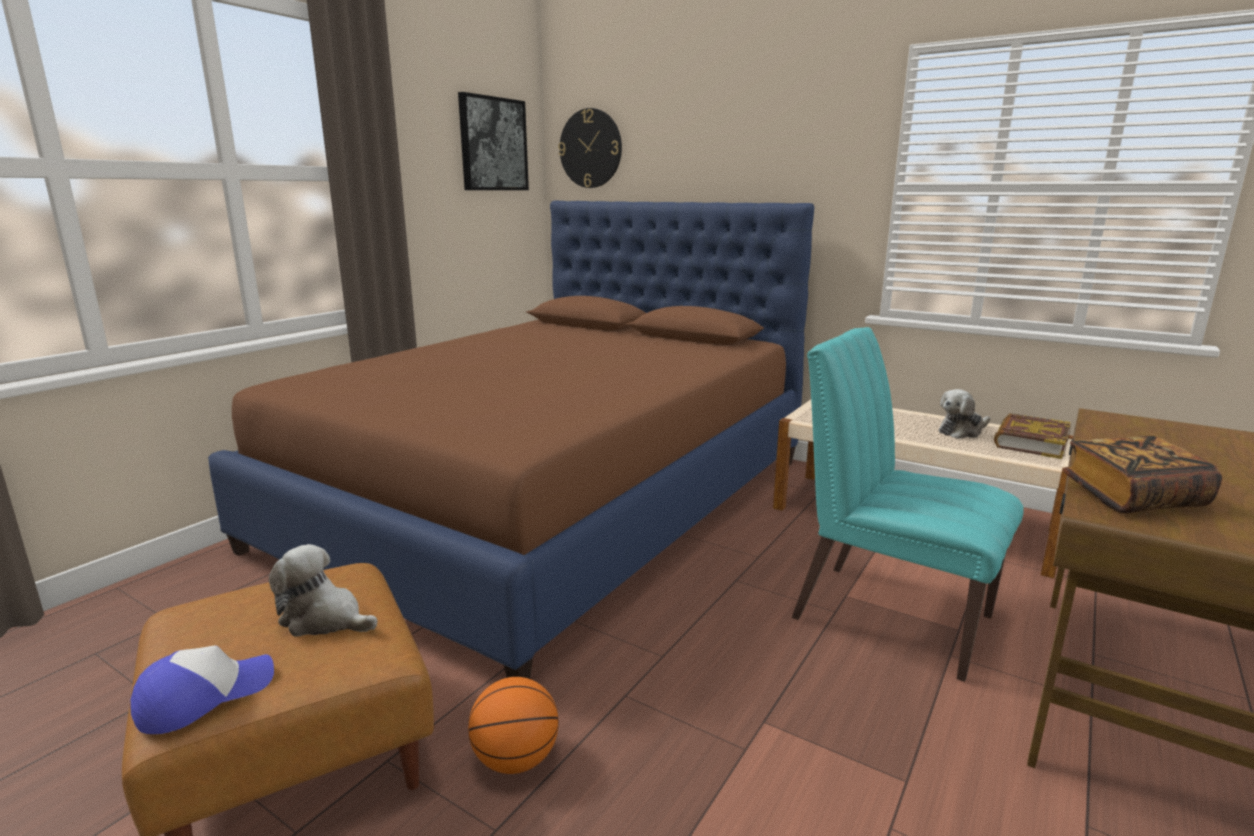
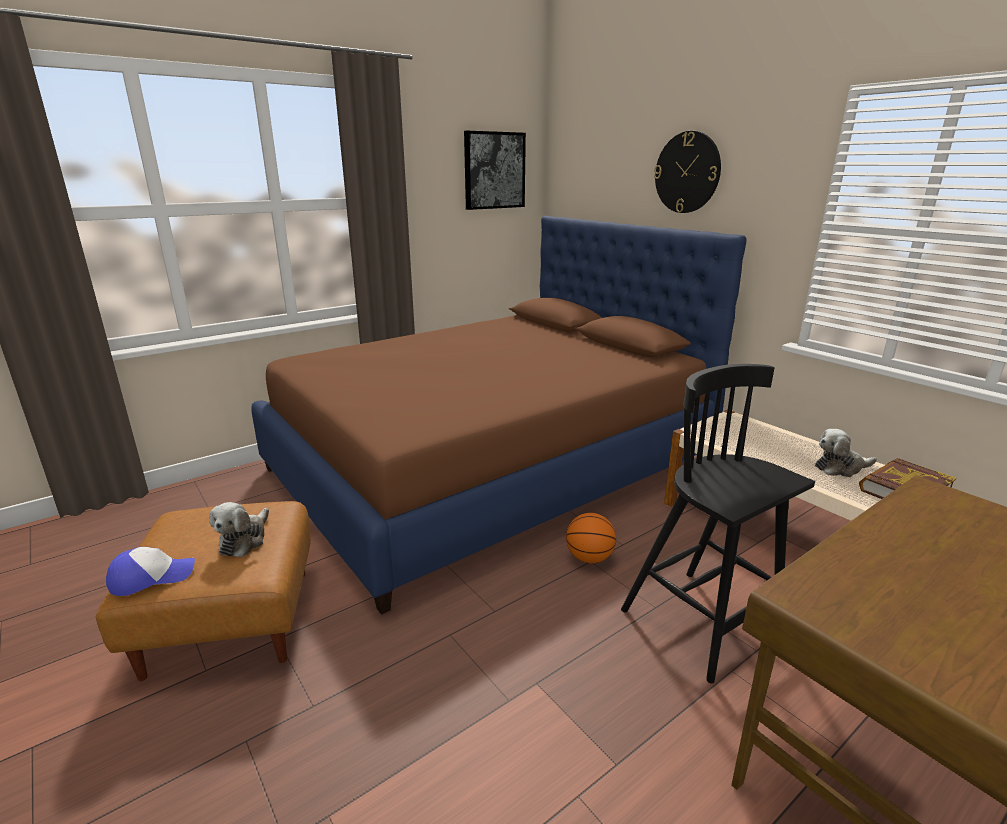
camera: 20 degrees right, 5 degrees up
plush toy [269,544,378,637] -> plush toy turned 120 degrees counterclockwise [209,502,269,557]
basketball [468,677,559,774] -> basketball moved to [566,513,616,563]
wall clock [558,108,622,188] -> wall clock moved to [654,131,721,213]
turquoise chair [792,327,1023,682] -> black stool [621,364,815,683]
book [1063,436,1222,513] -> none

